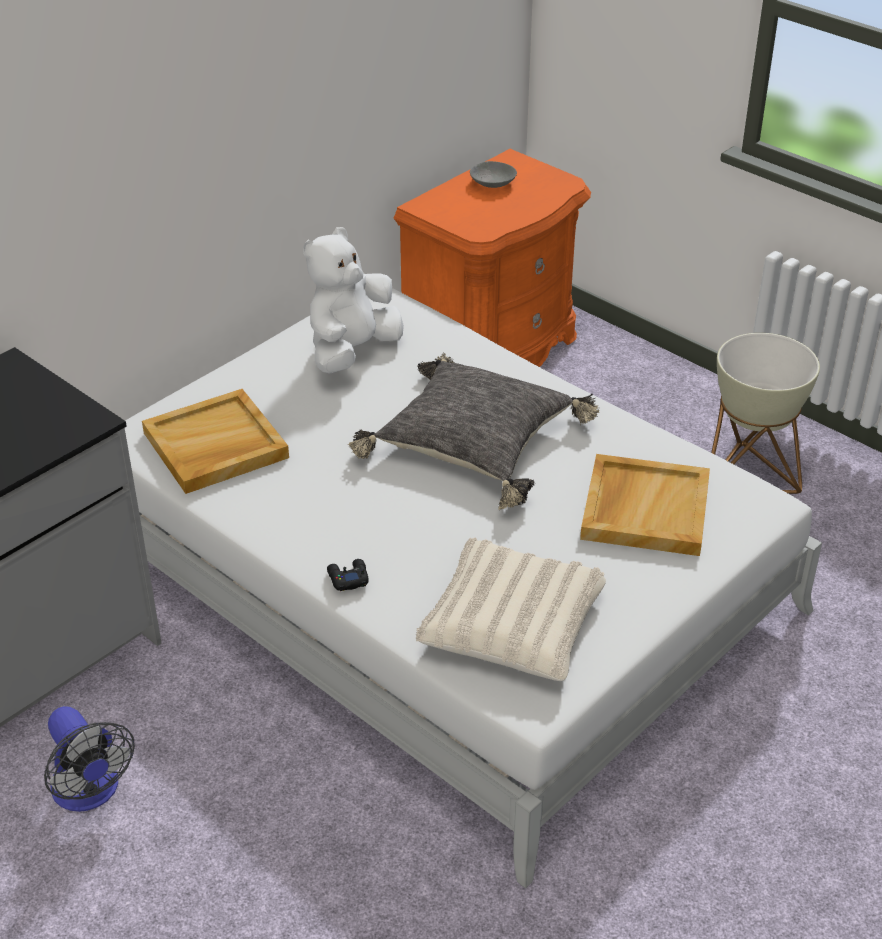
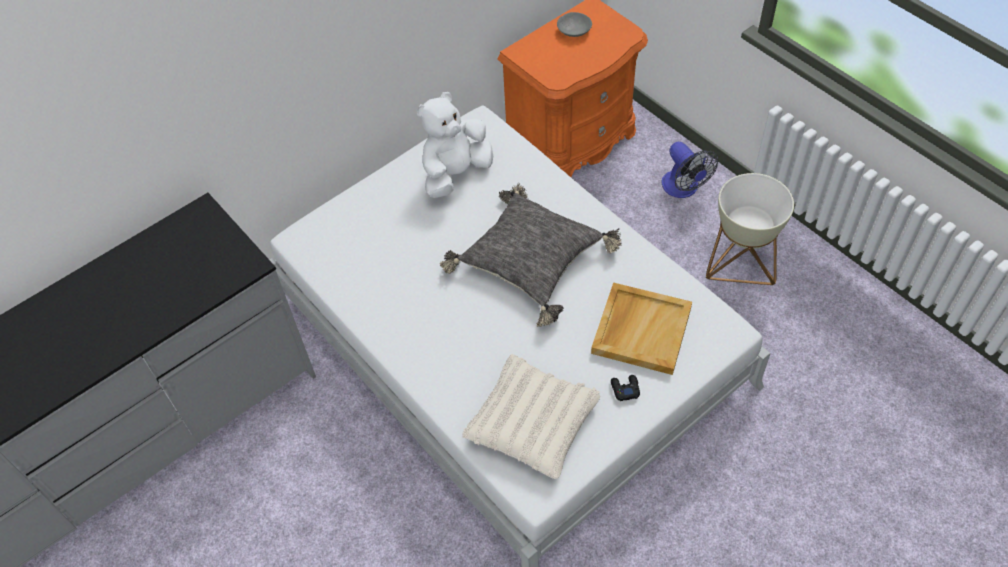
camera: 10 degrees right, 15 degrees up
fan [44,706,135,812] -> fan moved to [662,142,718,198]
beige tray [142,389,289,494] -> none
black game controller [327,559,369,591] -> black game controller moved to [611,375,640,401]

